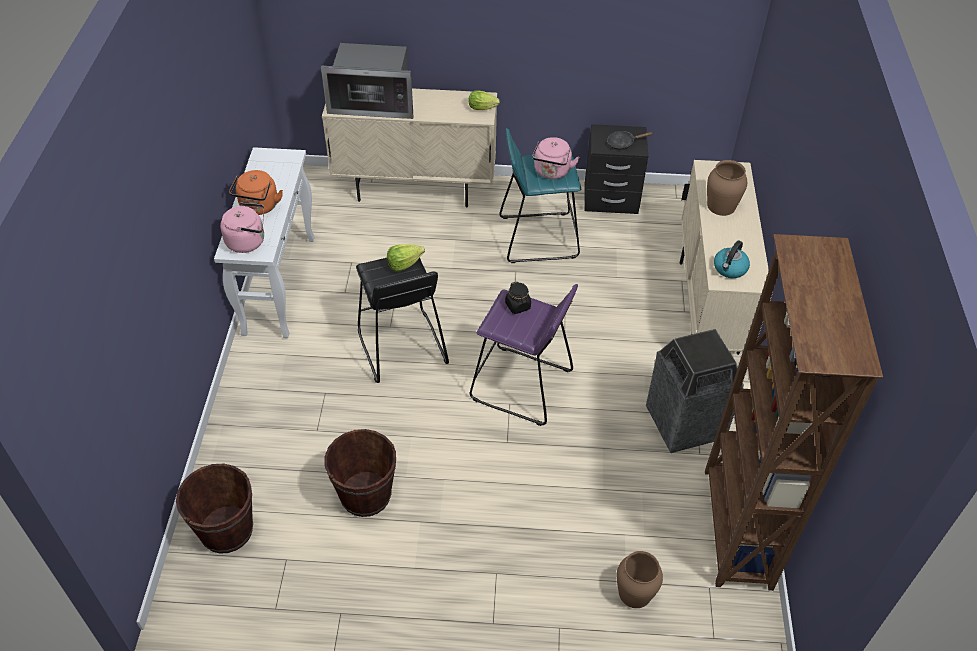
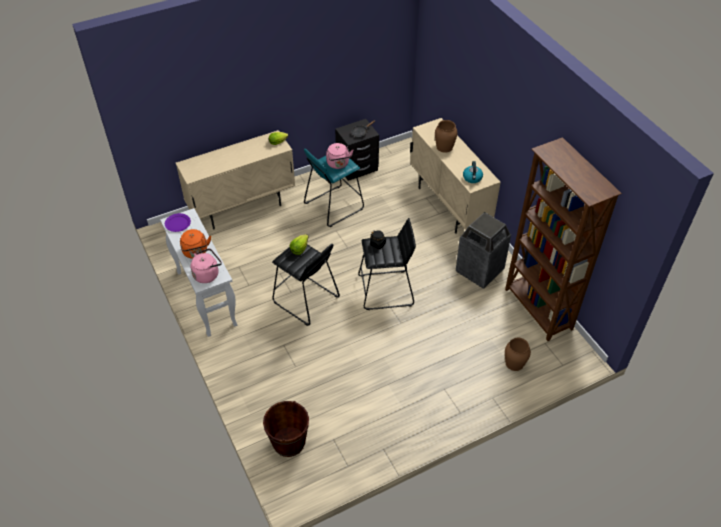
camera: 30 degrees left, 0 degrees up
microwave [321,43,413,119] -> none
brown bucket [324,429,396,517] -> none
purple stool [470,284,578,426] -> black stool [358,218,416,310]
none -> purple plate [165,213,191,232]

